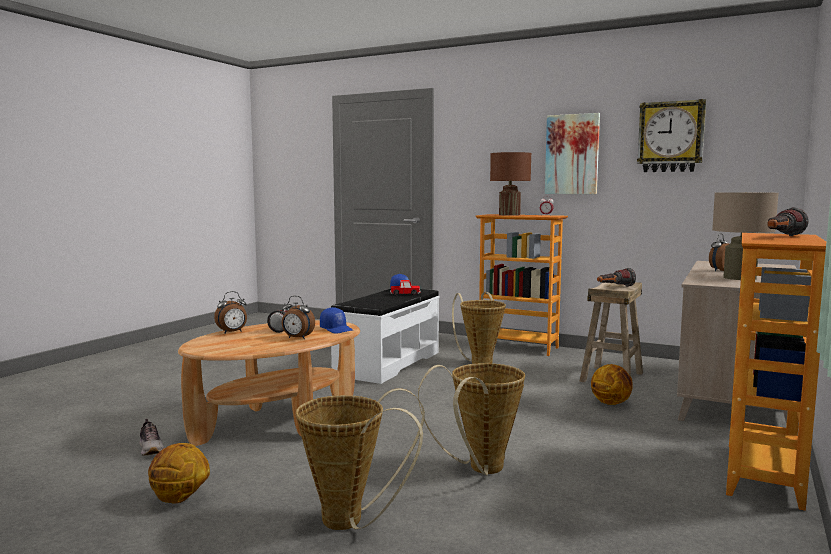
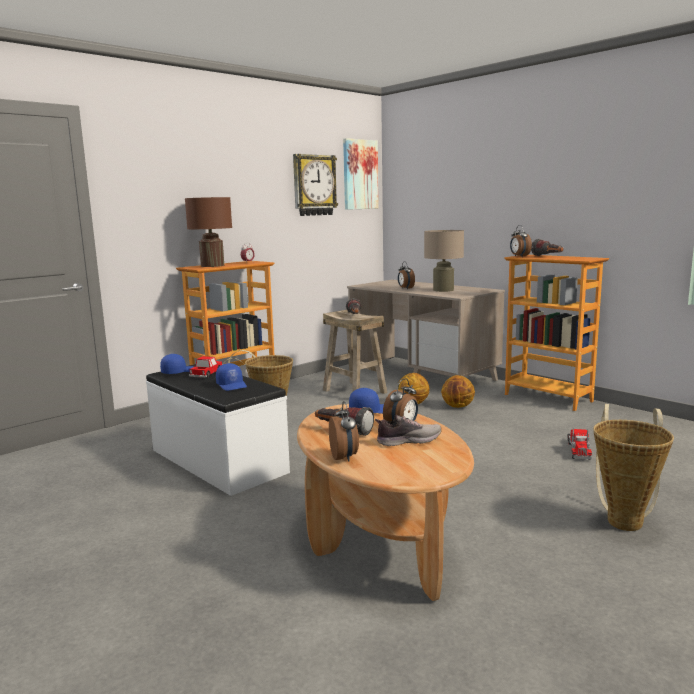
camera: 70 degrees left, 5 degrees up
shoe [140,419,165,455] -> shoe moved to [375,415,442,446]
basketball [148,443,210,504] -> basketball moved to [441,375,475,408]
basket [418,363,525,475] -> none
picture [545,113,600,194] -> picture moved to [343,138,379,210]
none -> blue cap [216,363,247,391]
none -> alarm clock [510,225,532,257]
none -> toy truck [567,428,592,460]

